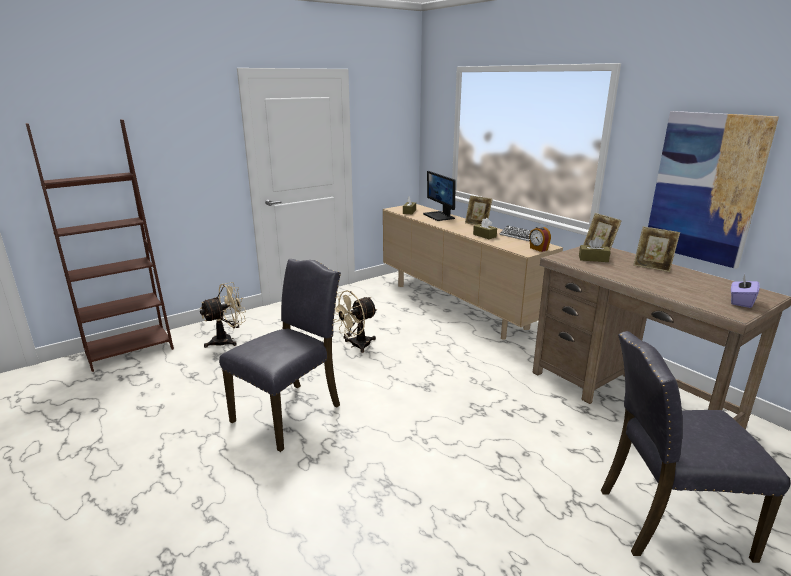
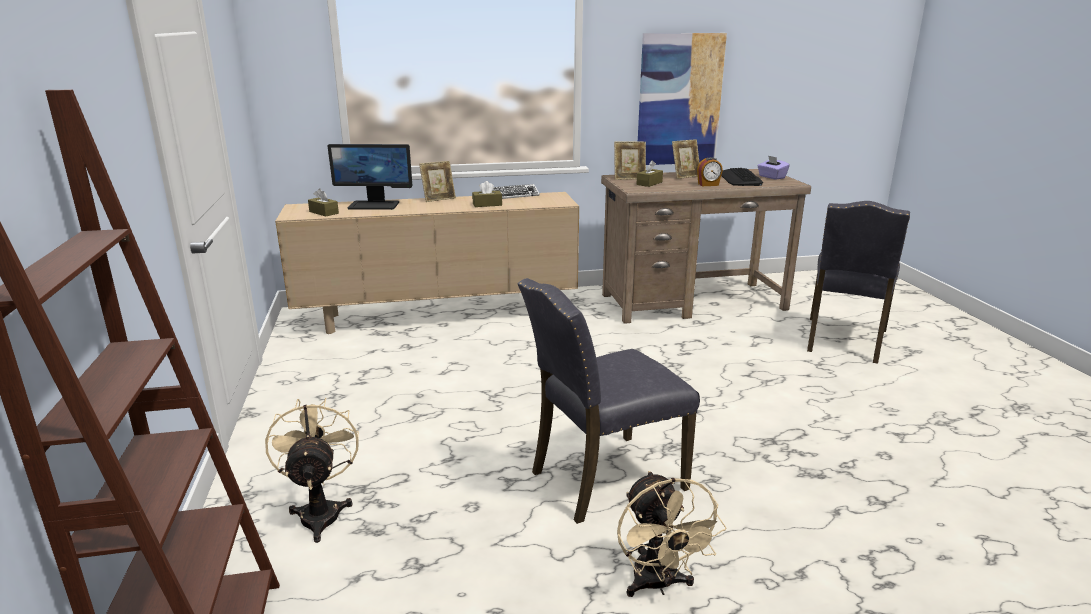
camera: 65 degrees left, 0 degrees up
grey chair [219,259,341,452] -> grey chair turned 90 degrees counterclockwise [518,278,700,524]
beige fan [334,290,378,353] -> beige fan moved to [617,471,726,597]
alarm clock [529,226,551,252] -> alarm clock moved to [697,157,723,186]
none -> keyboard [721,168,763,186]

